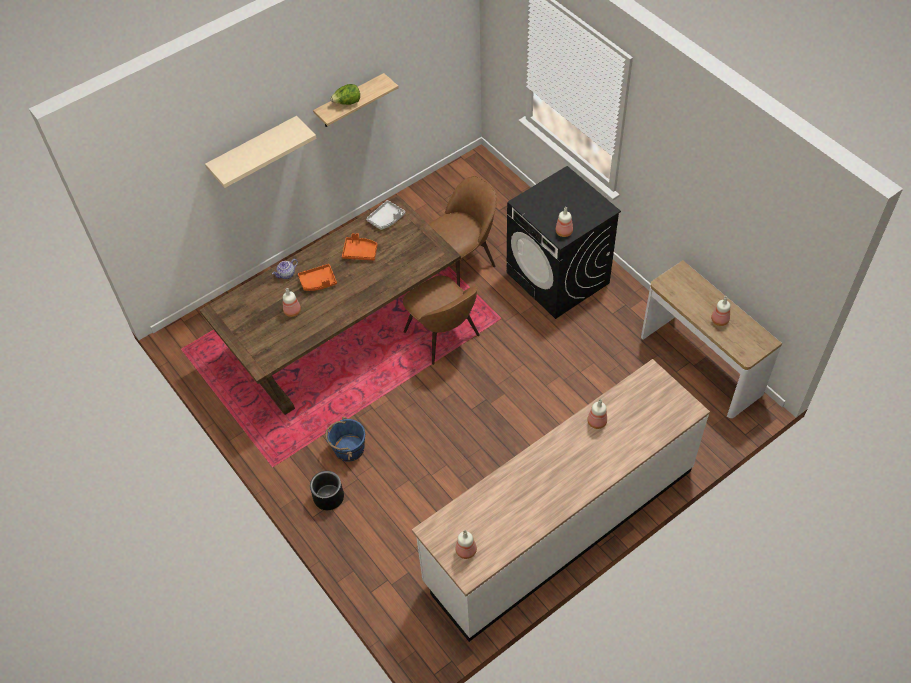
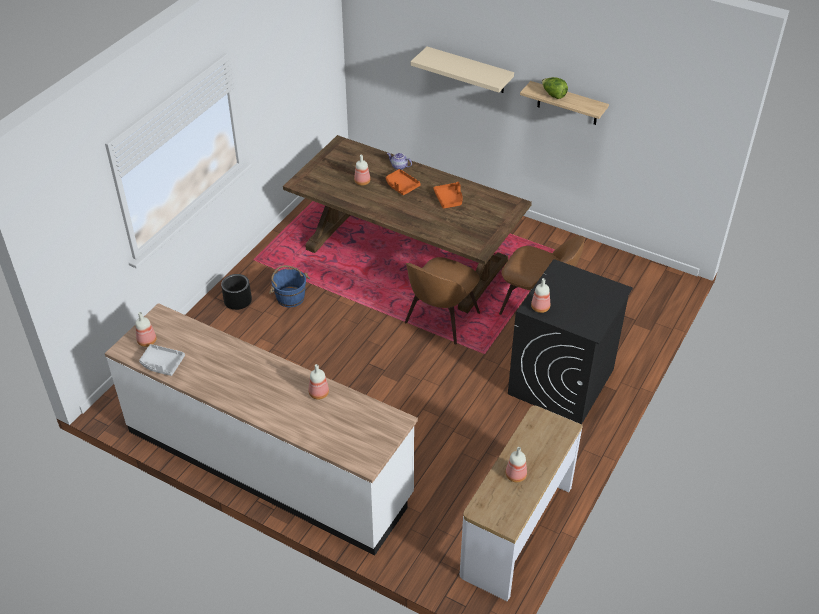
camera: 65 degrees right, 10 degrees down
grey tray [366,200,405,230] -> grey tray moved to [139,344,185,376]

